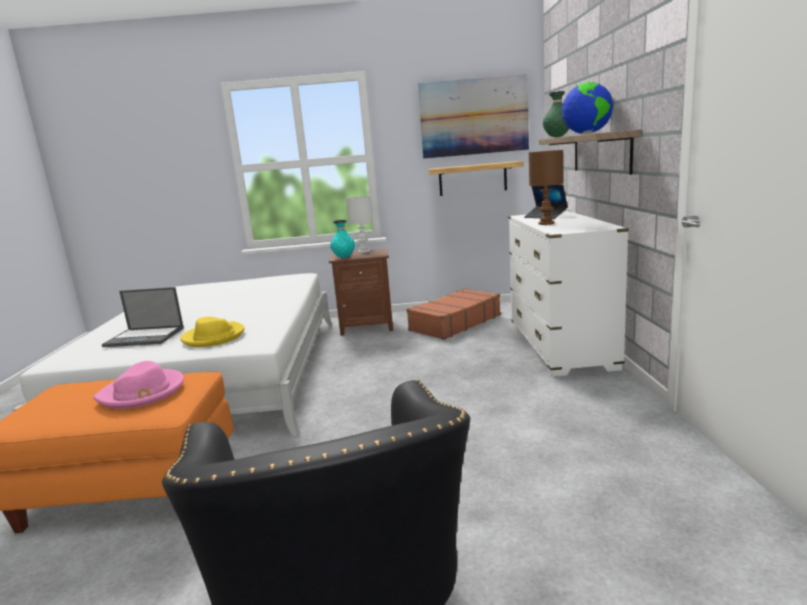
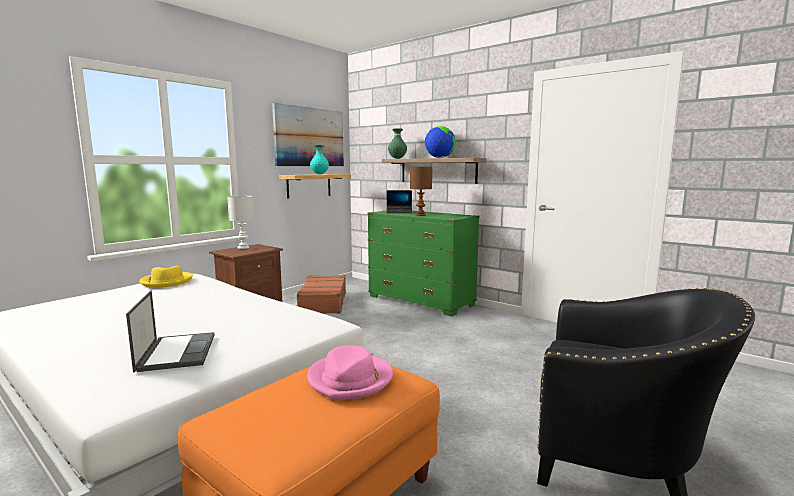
camera: 50 degrees left, 5 degrees down
laptop [102,287,184,347] -> laptop turned 60 degrees counterclockwise [126,290,215,373]
yellow hat [180,317,245,347] -> yellow hat moved to [139,266,193,288]
turquoise vase [330,220,355,258] -> turquoise vase moved to [310,145,329,174]
white dresser [508,211,629,377] -> green dresser [367,211,480,317]

